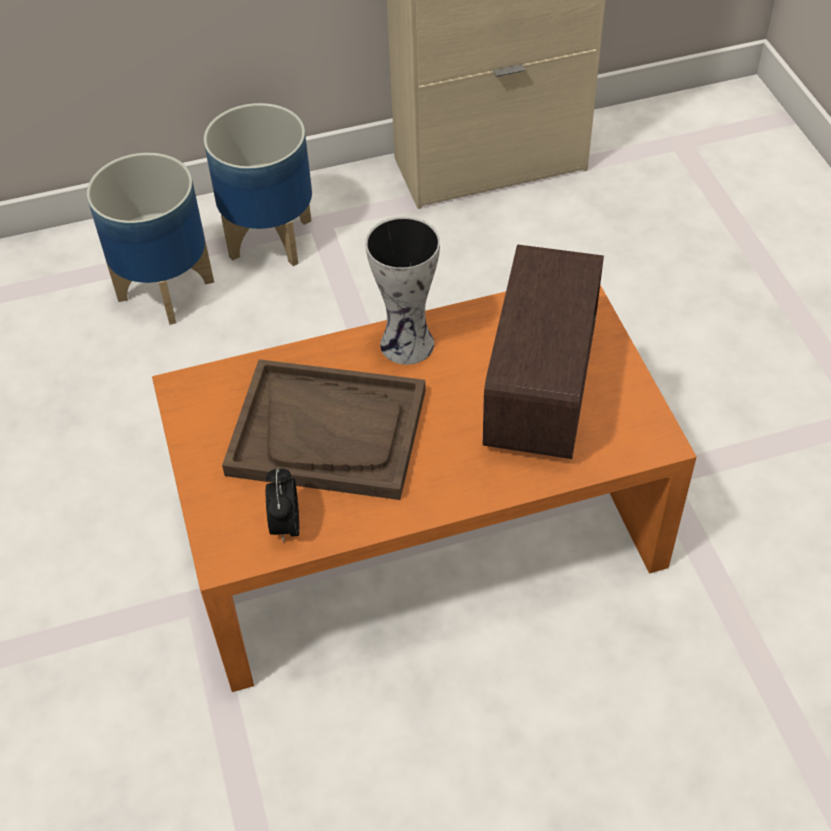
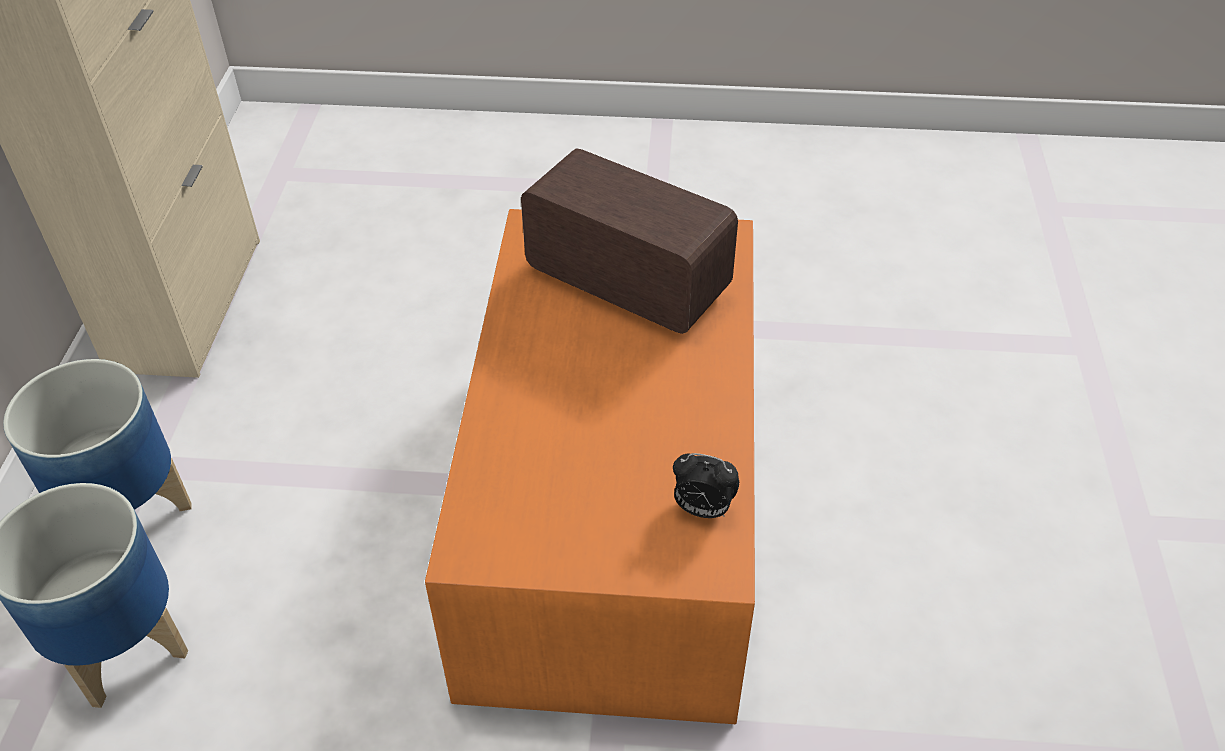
camera: 70 degrees left, 5 degrees down
brown tray [222,359,426,500] -> none
vase [365,216,440,365] -> none

